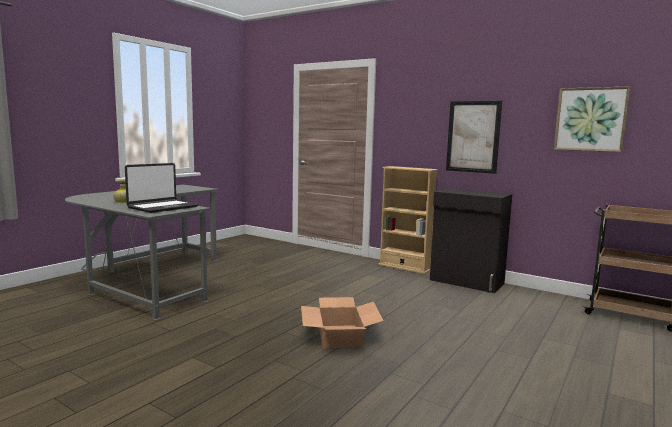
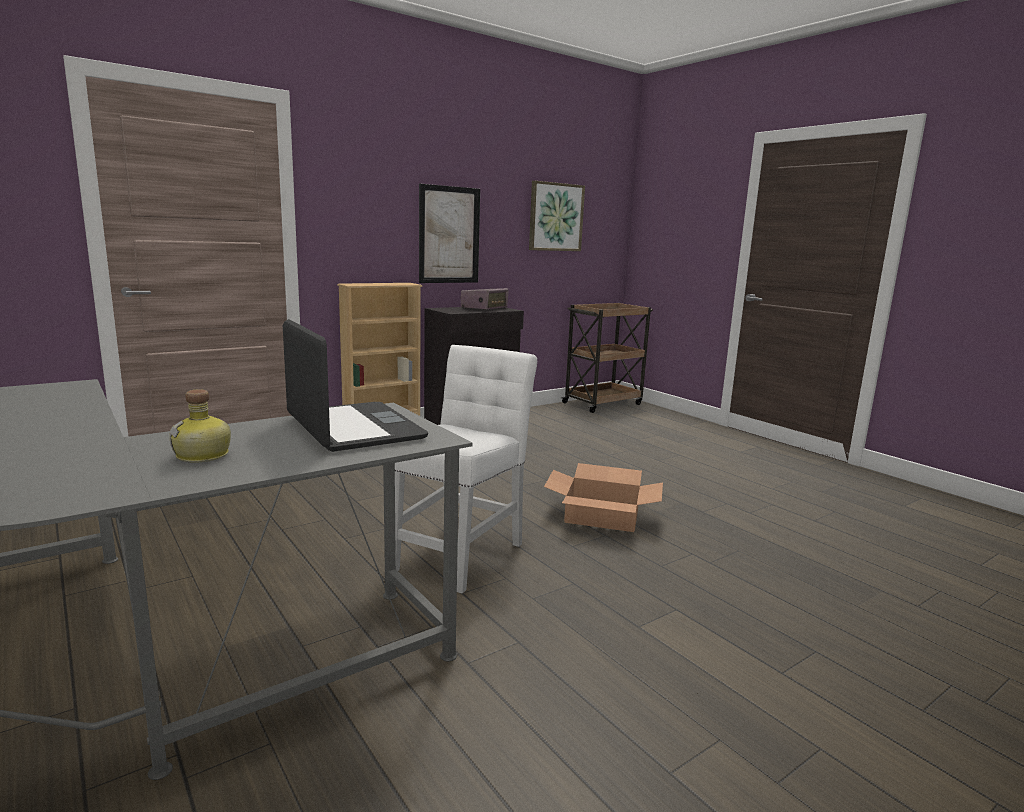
camera: 70 degrees left, 5 degrees up
none -> white chair [395,345,537,594]
none -> radio [461,288,509,310]

